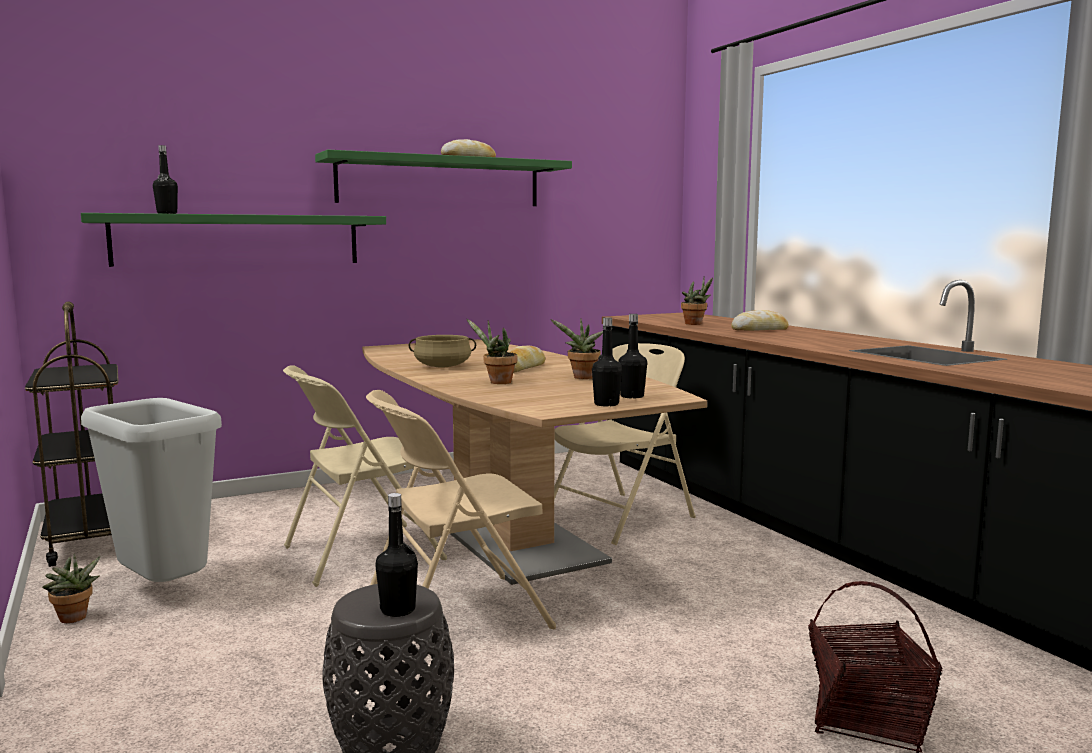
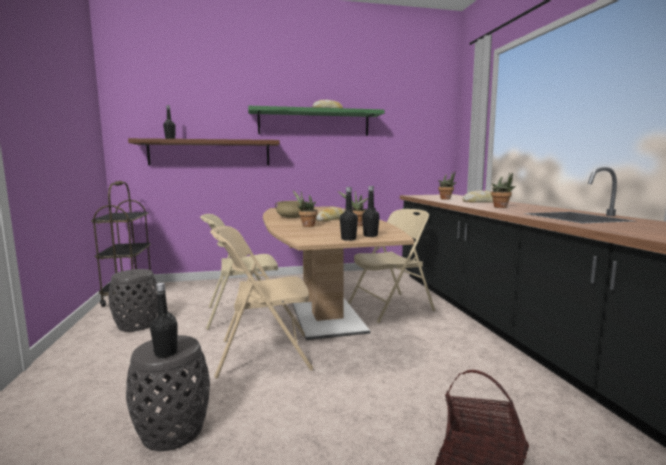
camera: 15 degrees right, 0 degrees up
potted plant [42,554,100,623] -> potted plant moved to [491,172,516,208]
green shelf [81,213,386,267] -> brown shelf [128,138,280,166]
grey trash can [81,398,222,582] -> grey stool [108,269,158,332]

